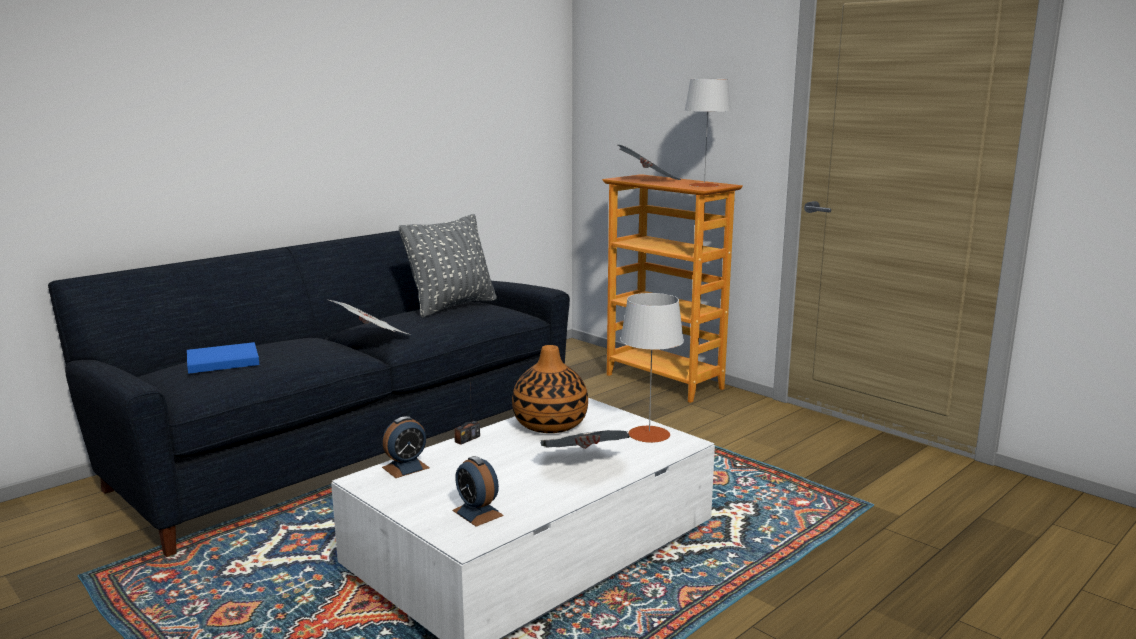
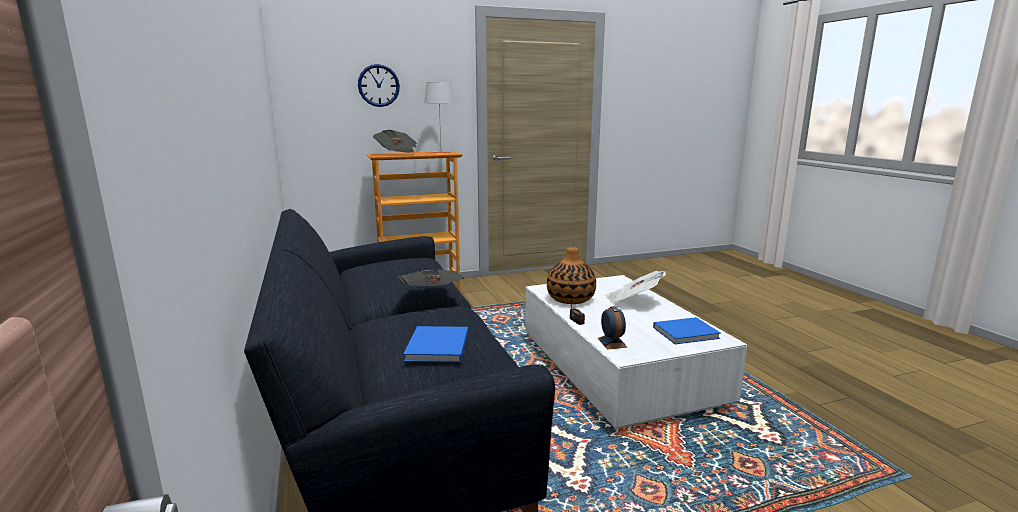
camera: 65 degrees left, 0 degrees up
grey pillow [399,214,497,318] -> none
alarm clock [452,456,504,526] -> blue book [653,317,721,344]
grey table lamp [620,293,684,443] -> none
none -> wall clock [358,64,400,107]

